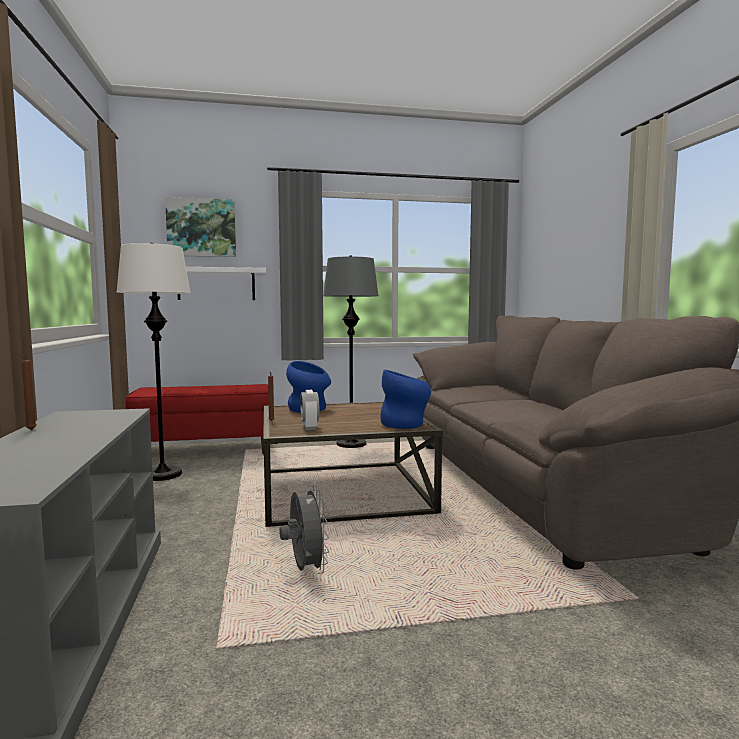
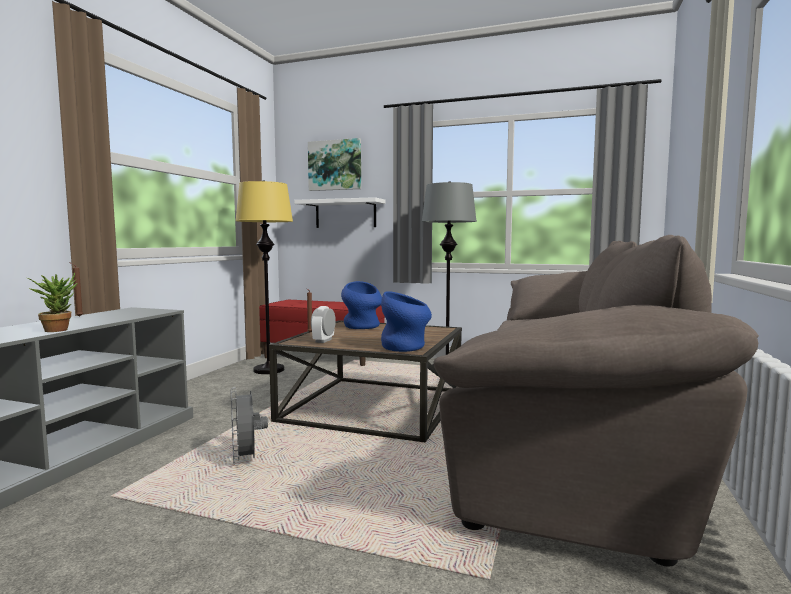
camera: 30 degrees right, 0 degrees up
white floor lamp [117,242,191,481] -> yellow floor lamp [235,180,293,374]
grey fan [279,485,329,574] -> grey fan turned 150 degrees clockwise [230,387,268,466]
none -> potted plant [28,273,77,332]

